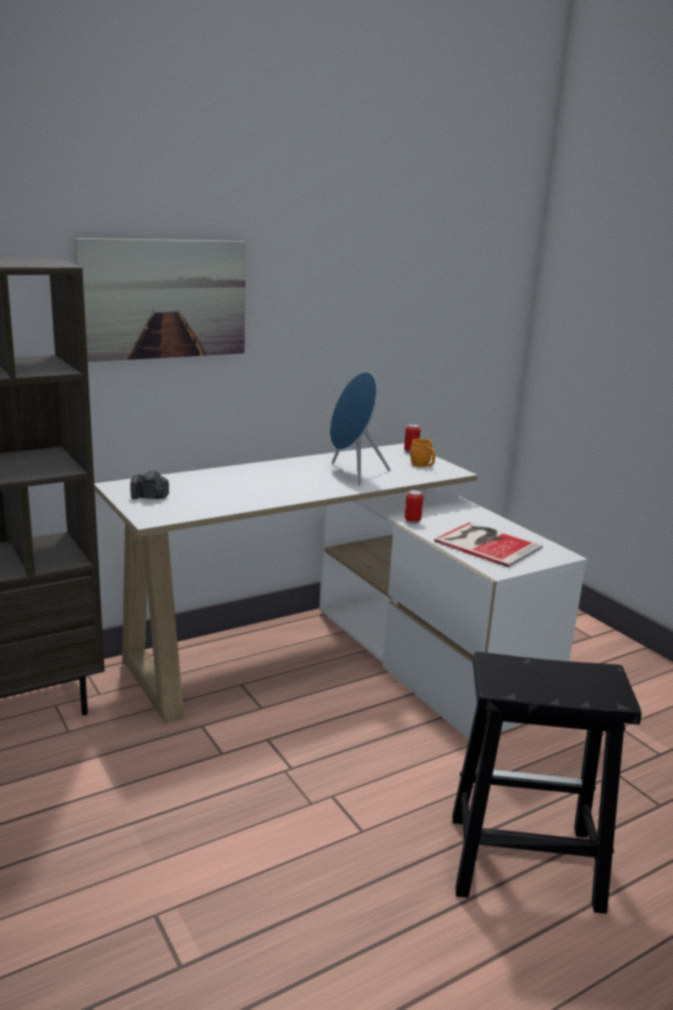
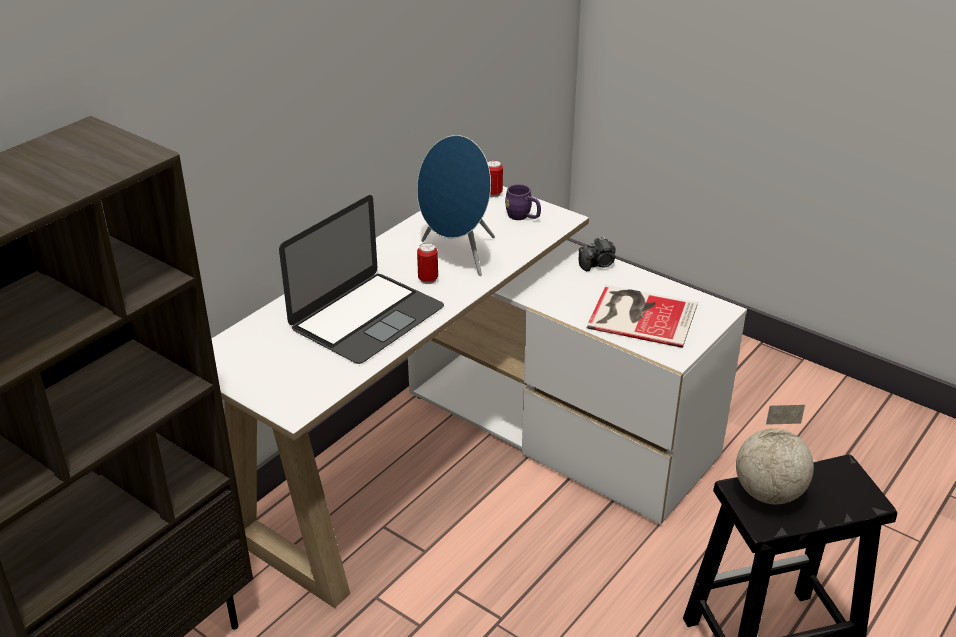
camera: 20 degrees left, 15 degrees up
picture [74,238,246,362] -> none
camera [130,469,169,499] -> camera moved to [579,237,616,271]
can [404,490,423,524] -> can moved to [417,243,438,284]
orange mug [410,439,435,467] -> purple mug [505,184,541,220]
none -> laptop [279,195,444,364]
none -> globe [736,405,814,504]

